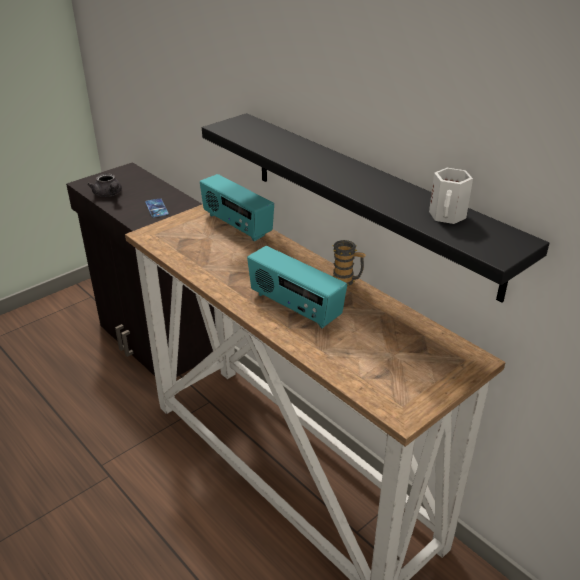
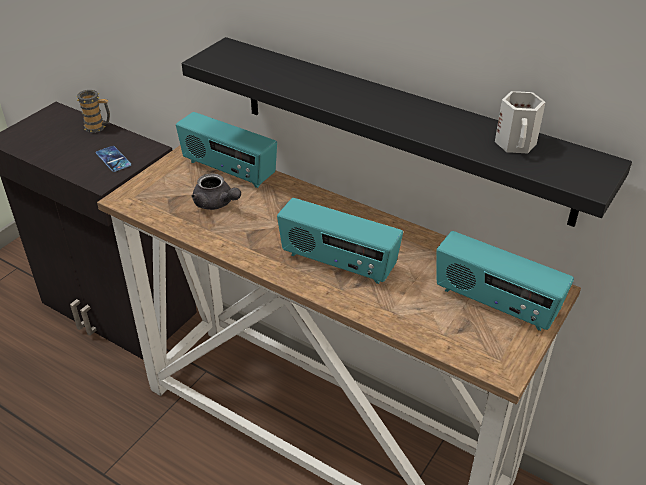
camera: 15 degrees left, 5 degrees up
grey teapot [87,174,122,197] -> grey teapot moved to [191,173,241,210]
mug [332,240,366,286] -> mug moved to [77,90,110,133]
none -> radio [437,231,574,331]

